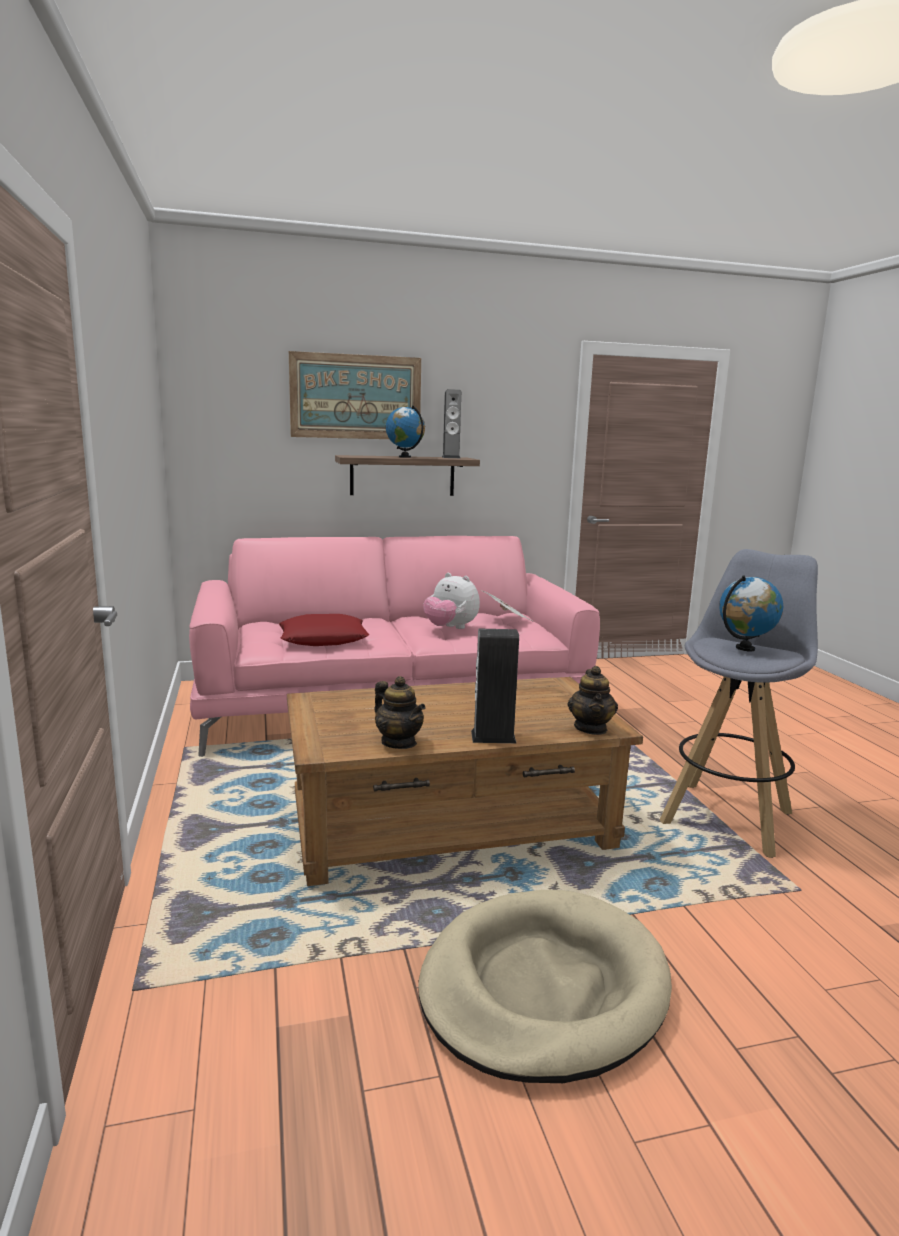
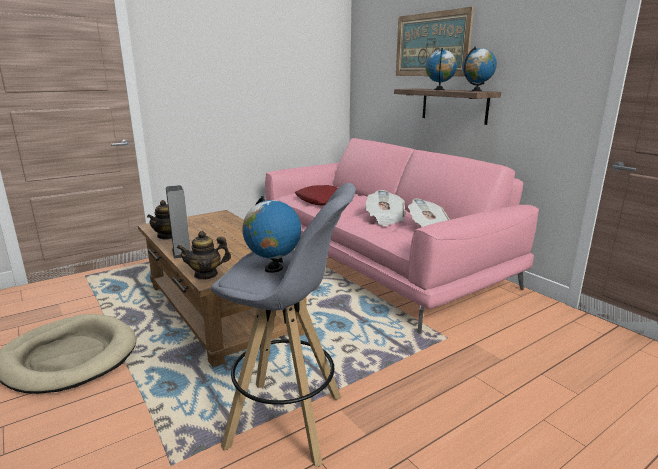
camera: 70 degrees right, 5 degrees up
plush toy [423,573,480,629] -> newspaper [365,190,405,226]
speaker [442,389,461,458] -> globe [463,47,497,91]

